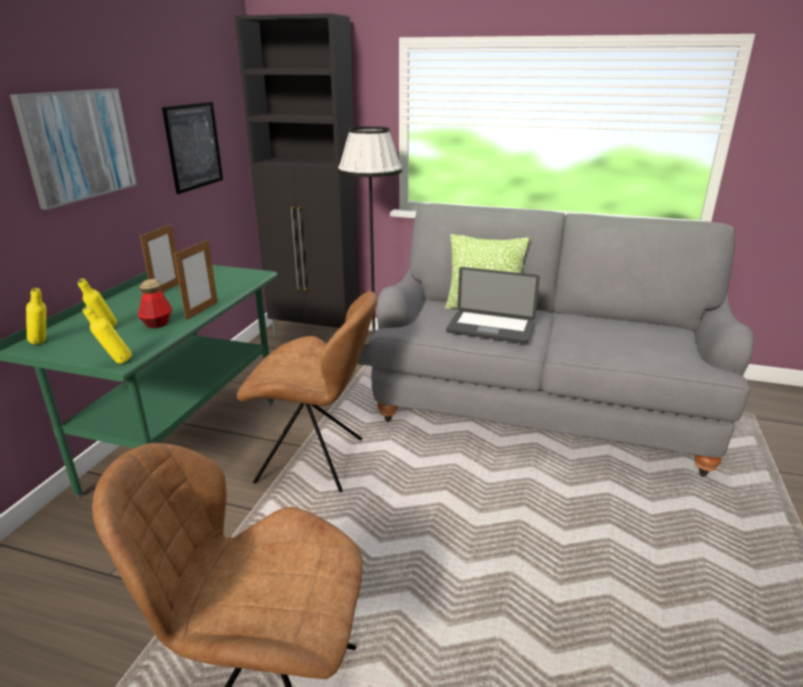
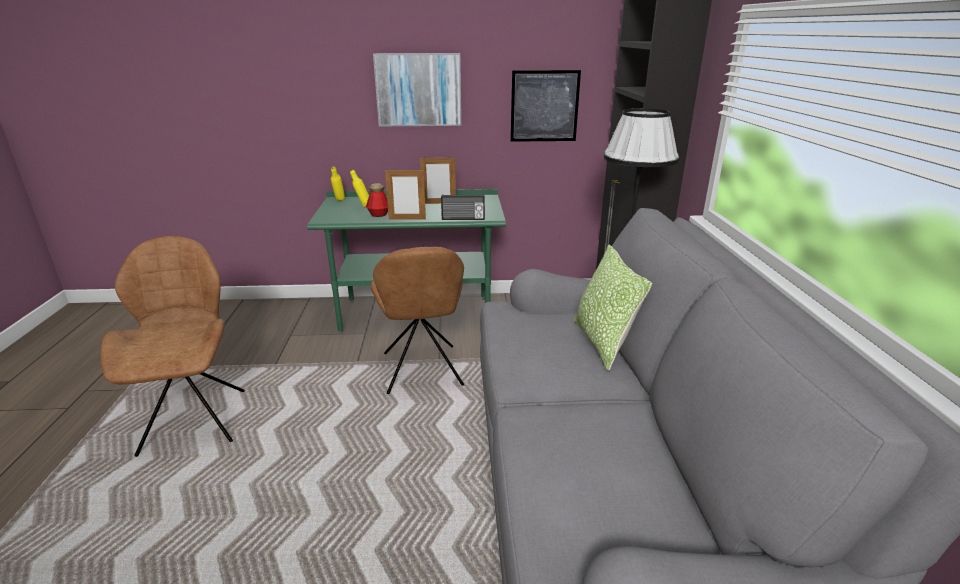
camera: 70 degrees right, 0 degrees up
yellow bottle [82,305,132,364] -> none
laptop [446,267,540,343] -> none
none -> radio [441,194,485,220]

